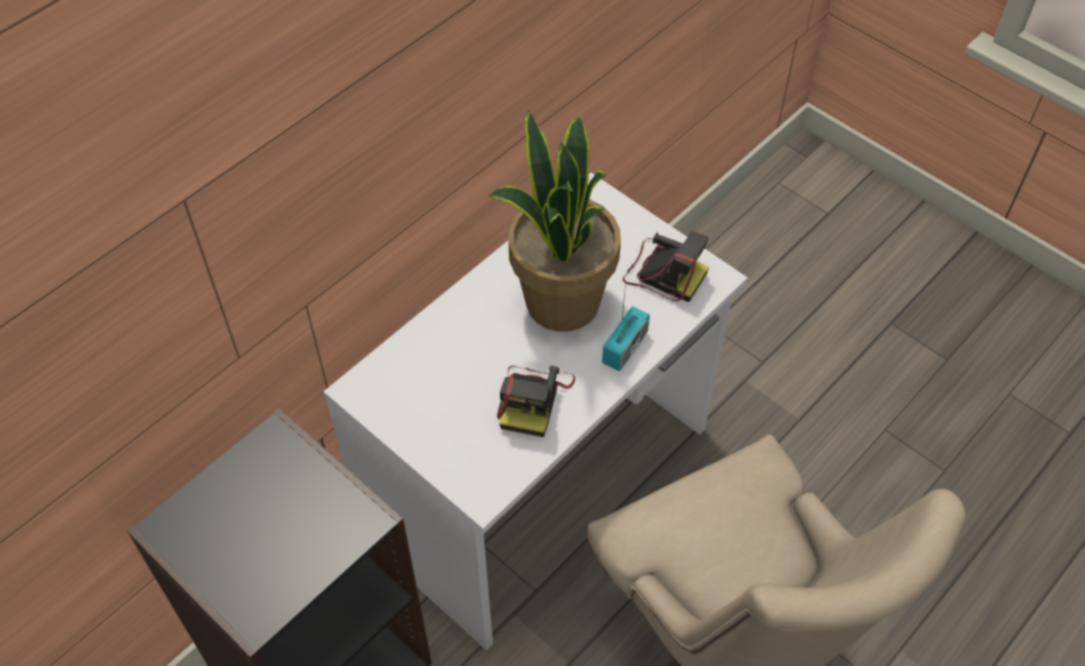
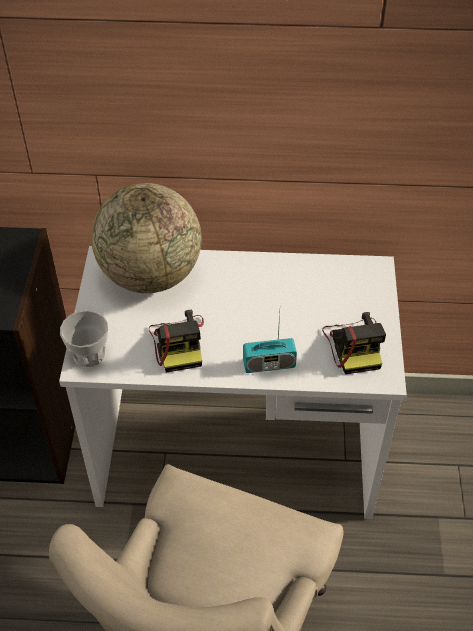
camera: 50 degrees right, 5 degrees down
potted plant [488,109,621,332] -> none
camera [497,366,575,437] -> camera turned 75 degrees counterclockwise [149,310,204,373]
none -> cup [60,310,108,367]
none -> globe [91,183,202,293]

